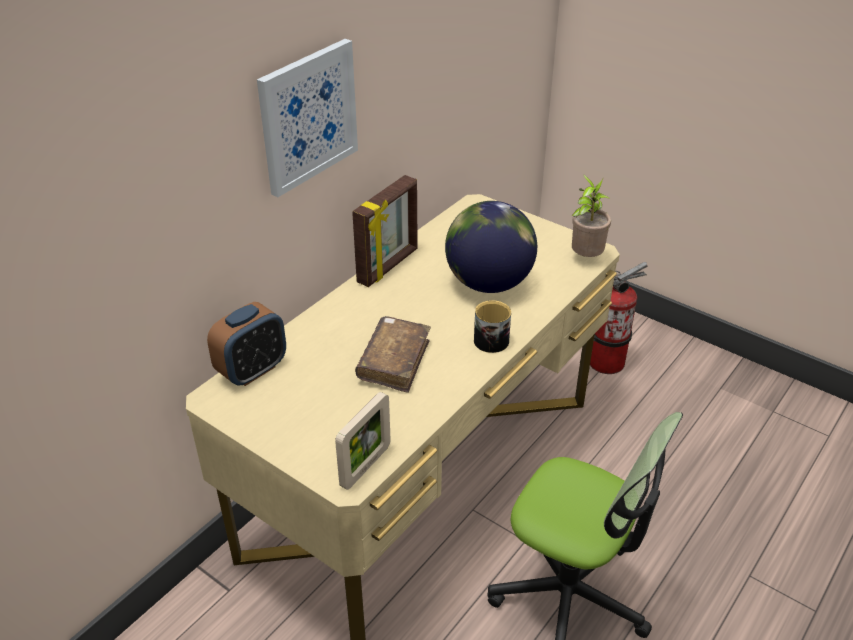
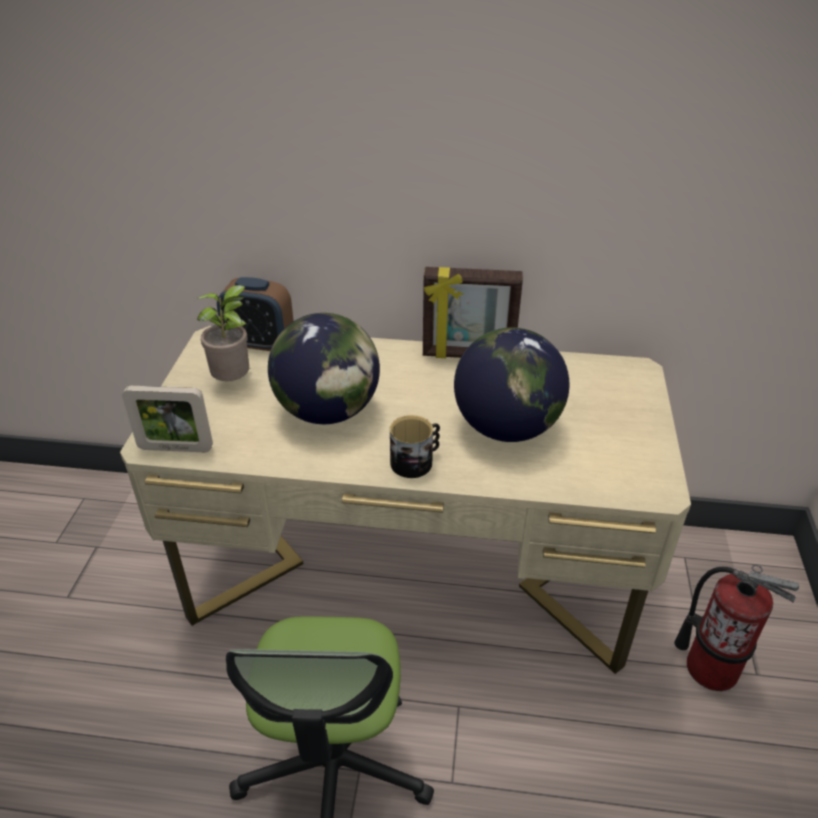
camera: 60 degrees right, 0 degrees up
picture [257,39,358,197] -> none
brown book [355,316,431,393] -> globe [268,313,380,424]
potted plant [572,174,611,257] -> potted plant moved to [197,285,249,381]

